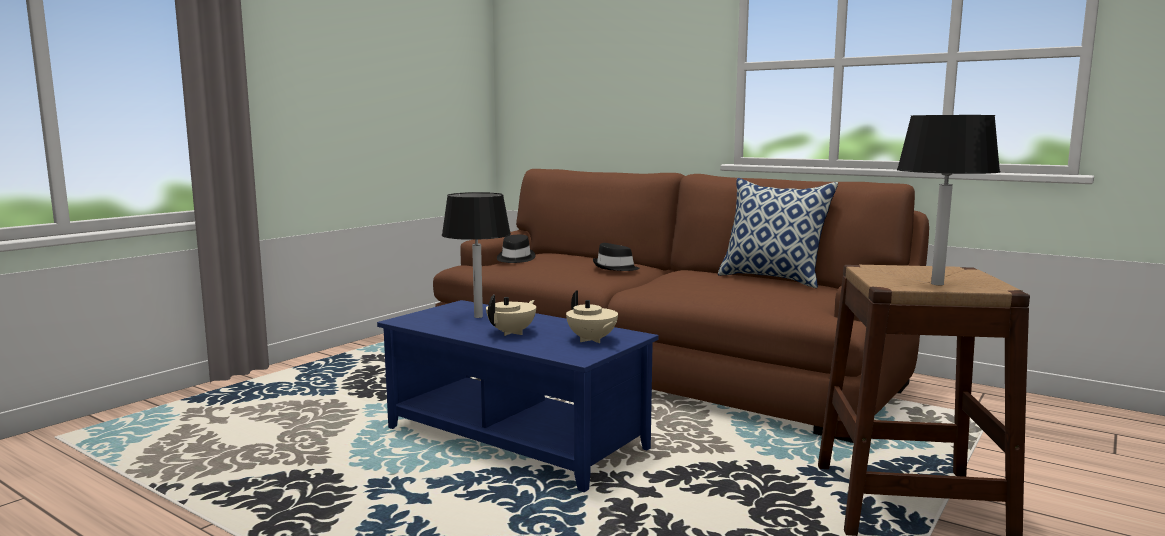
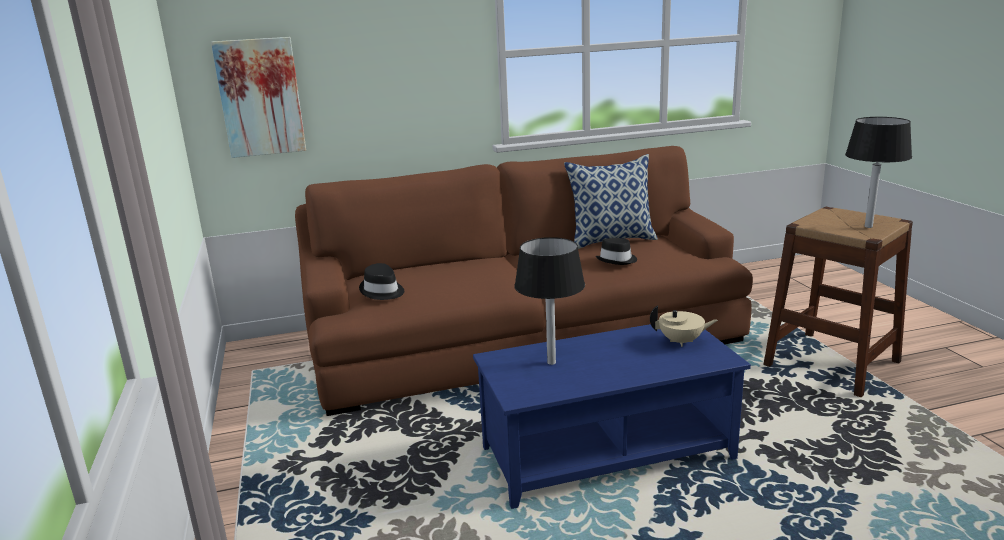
camera: 50 degrees left, 10 degrees up
beige teapot [486,295,536,336] -> none
black hat [593,243,640,271] -> black hat moved to [596,238,637,265]
none -> picture [211,37,306,158]

